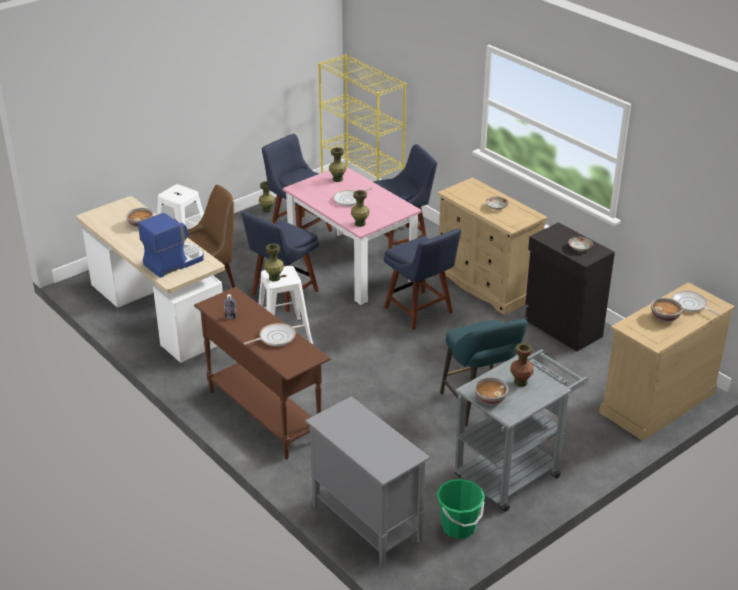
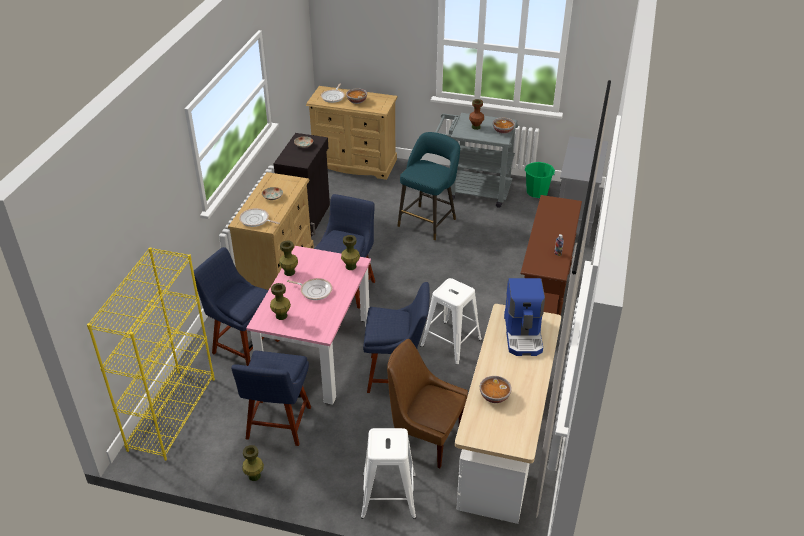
camera: 125 degrees left, 5 degrees up
coffee machine [138,213,204,278] -> coffee machine turned 105 degrees counterclockwise [504,278,545,356]
frying pan [244,323,296,346] -> frying pan moved to [239,208,280,227]
green vase [264,243,284,281] -> green vase moved to [279,241,298,276]

